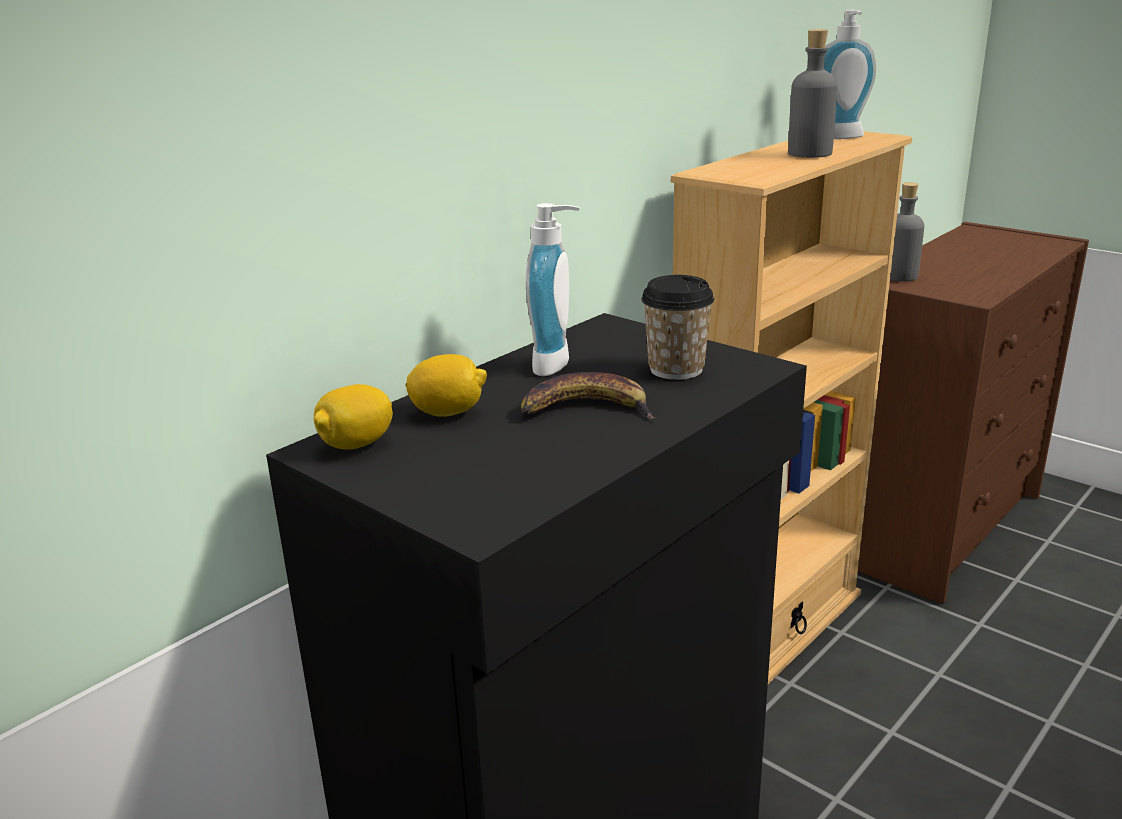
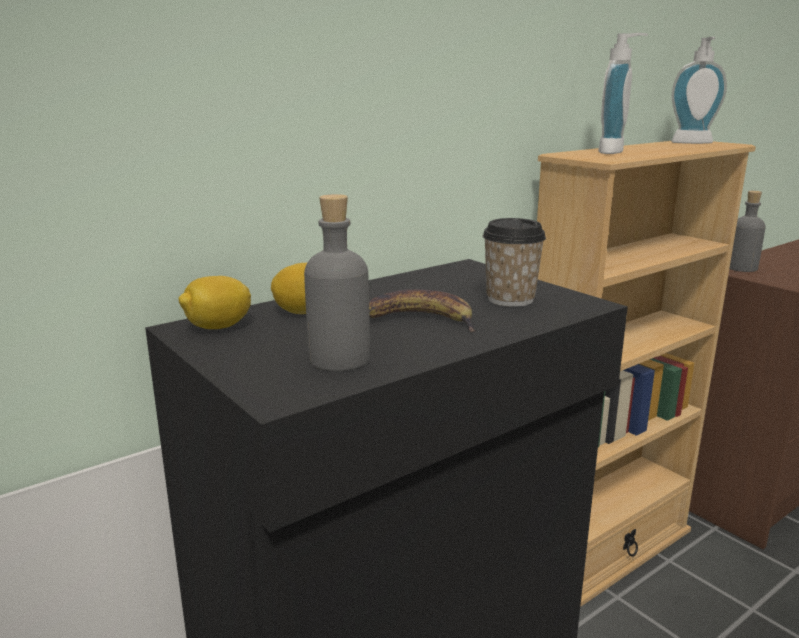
camera: 10 degrees right, 5 degrees down
soap dispenser [526,203,580,376] -> soap dispenser moved to [599,33,648,154]
grey bottle [788,29,838,158] -> grey bottle moved to [304,194,370,371]

